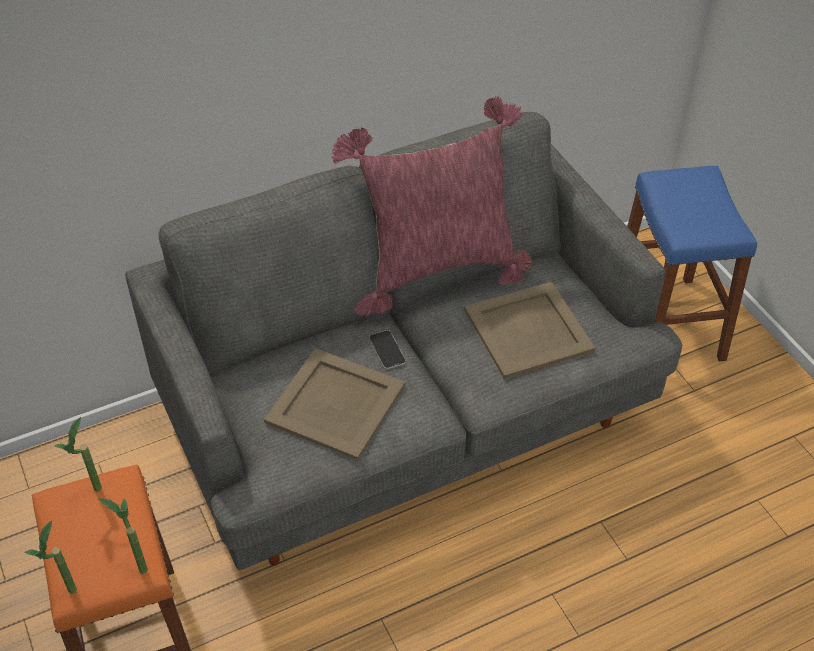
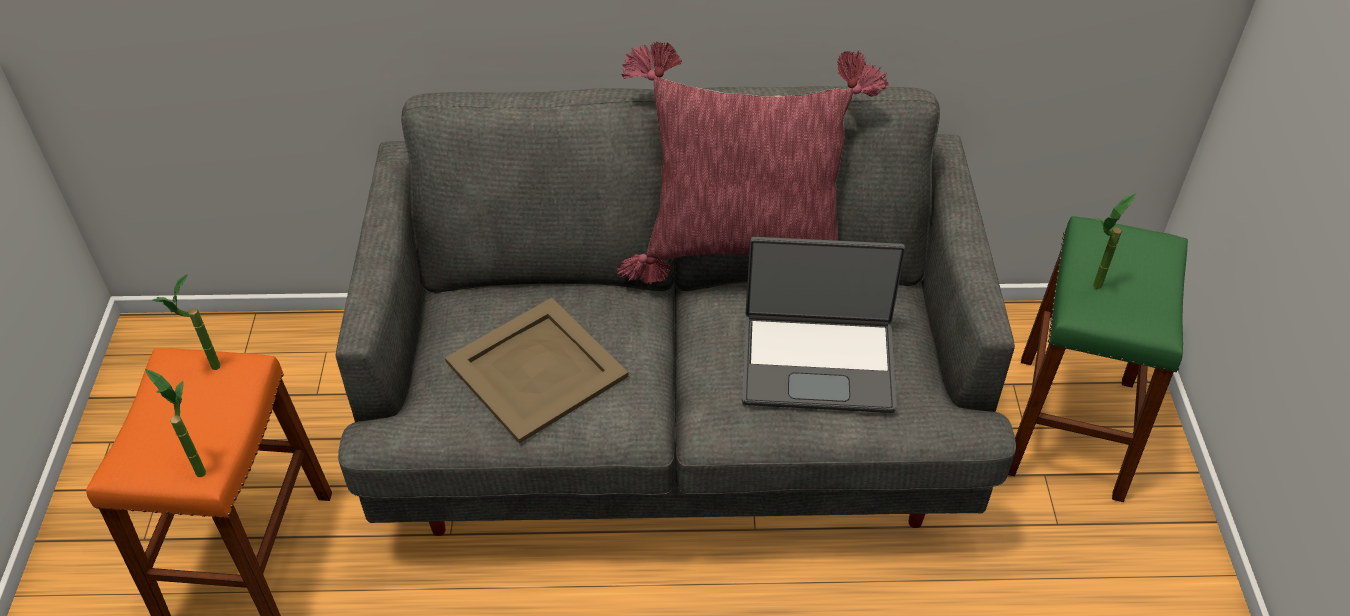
camera: 25 degrees right, 0 degrees up
potted plant [24,520,77,594] -> potted plant moved to [1093,193,1136,289]
phone [369,330,406,369] -> none
beige tray [464,282,596,379] -> laptop [742,237,905,413]
blue stool [627,166,757,361] -> green stool [1008,216,1188,502]

